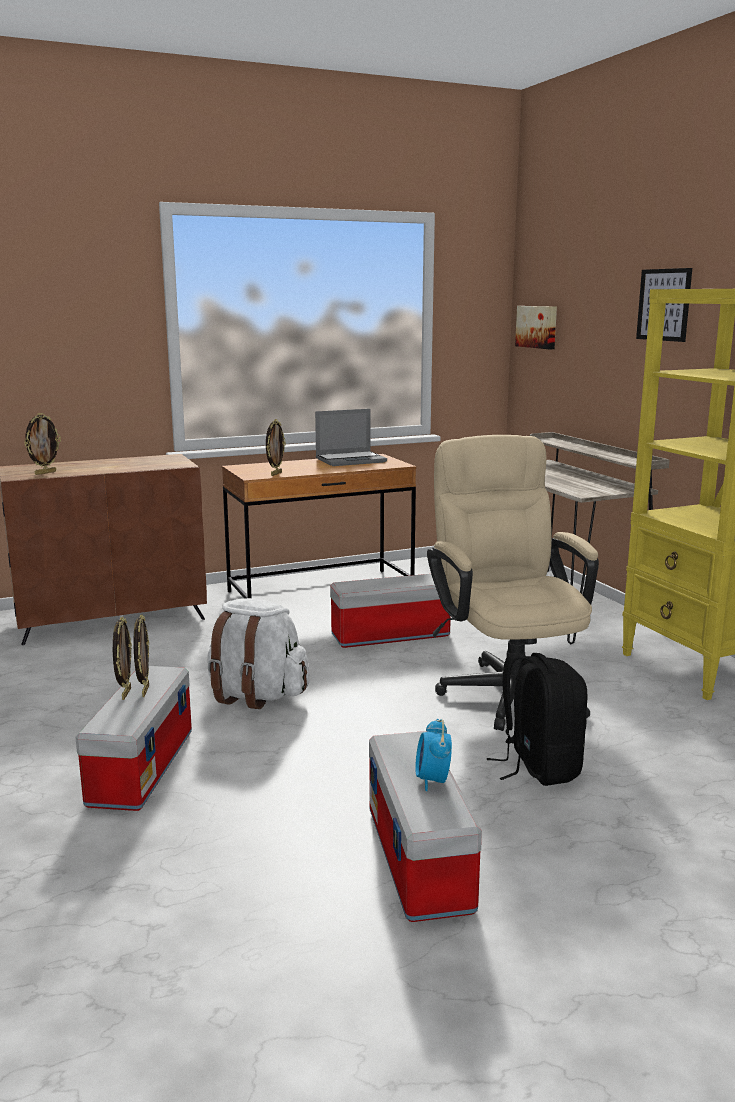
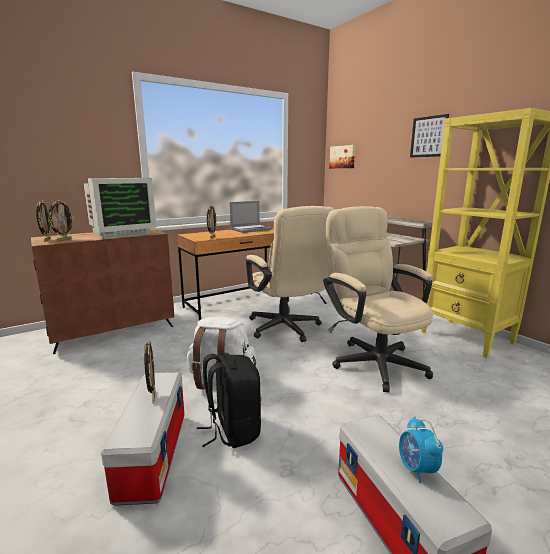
camera: 10 degrees left, 0 degrees up
picture frame [113,617,132,700] -> picture frame moved to [36,200,51,242]
storage box [330,574,451,648] -> beige office chair [246,206,335,342]
black backpack [487,652,588,786] -> black backpack moved to [197,353,261,448]
none -> monitor [83,178,156,239]

